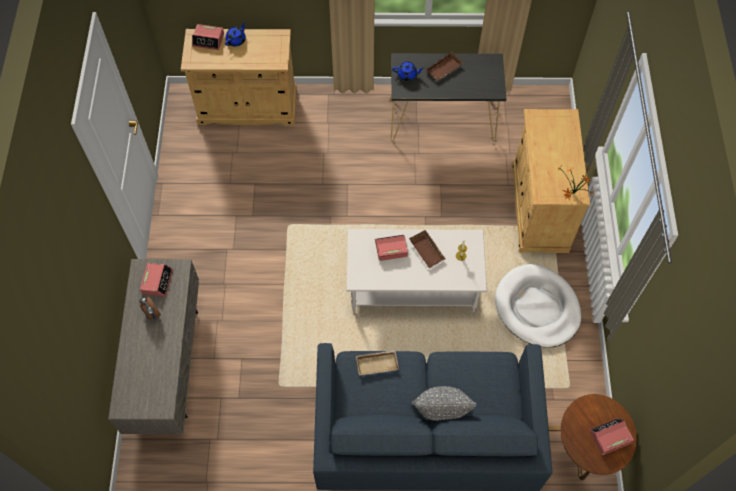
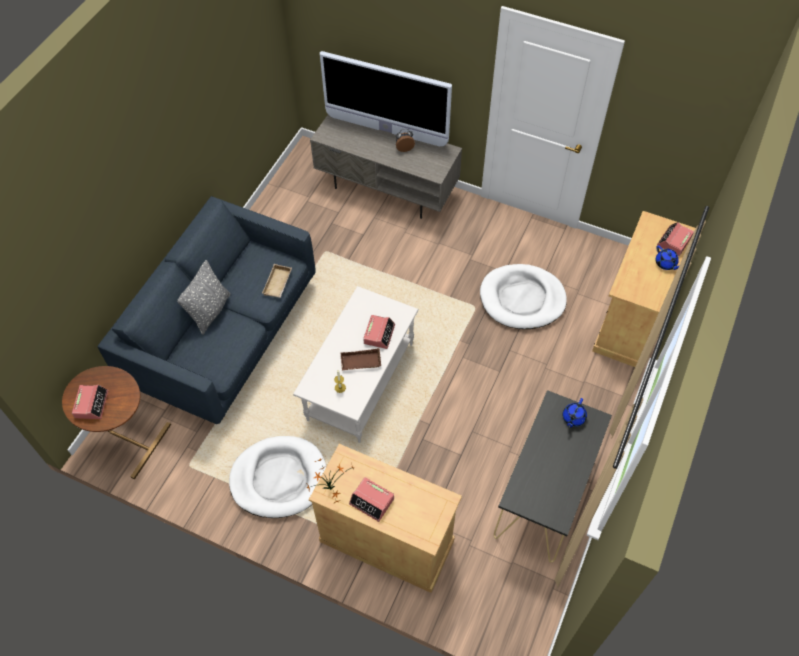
camera: 115 degrees right, 5 degrees down
alarm clock [140,263,173,297] -> alarm clock moved to [349,477,394,522]
brown tray [426,52,463,81] -> none
none -> television [320,51,452,146]
none -> white dog bed [480,264,567,329]

